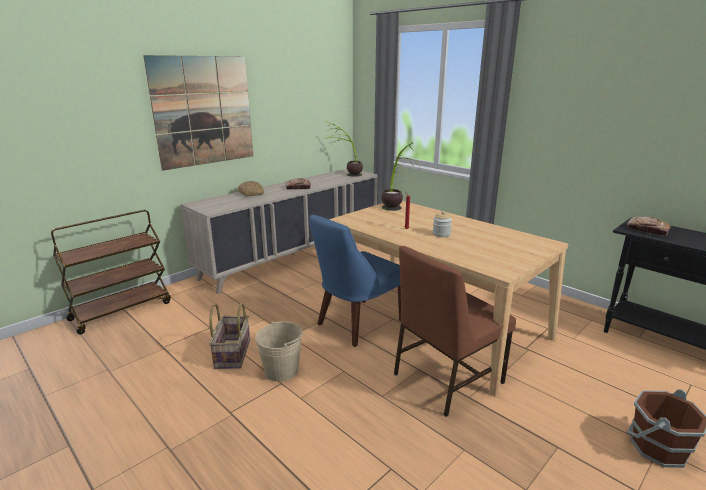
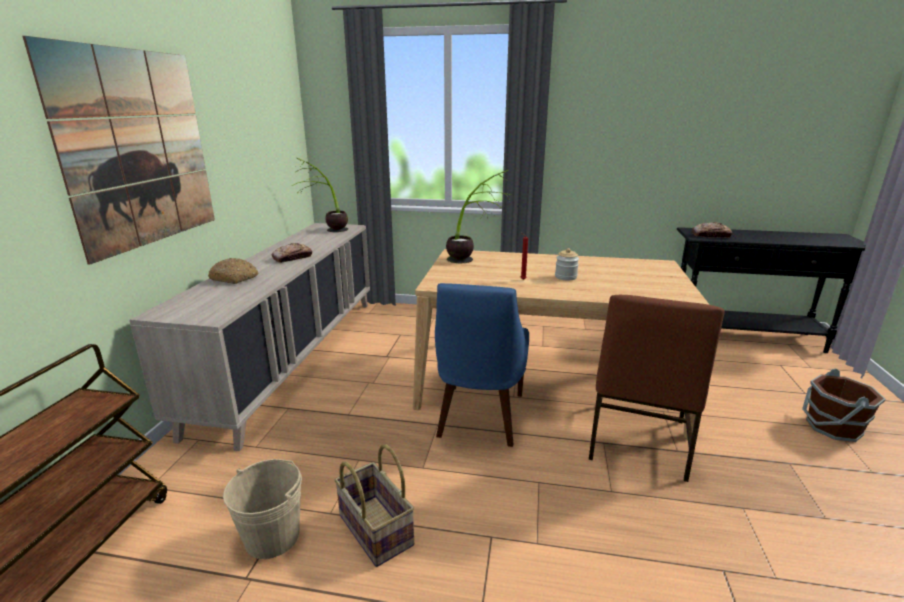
camera: 35 degrees left, 0 degrees up
beige bucket [255,321,303,382] -> beige bucket moved to [223,459,302,559]

